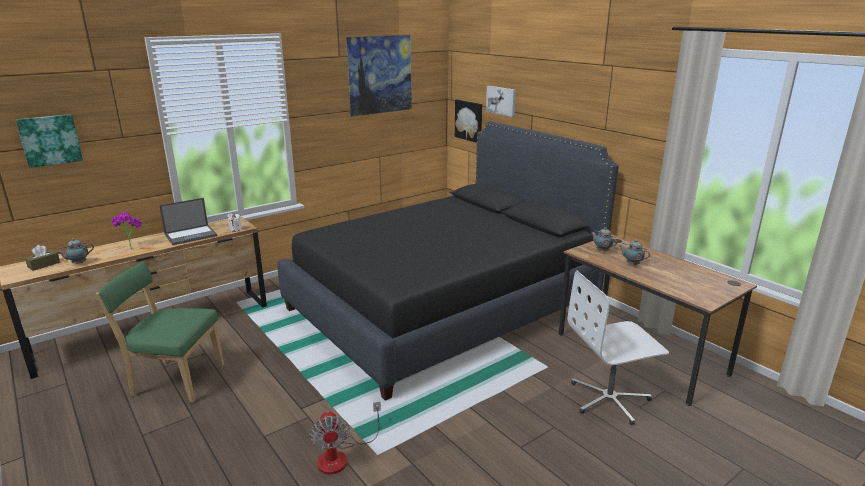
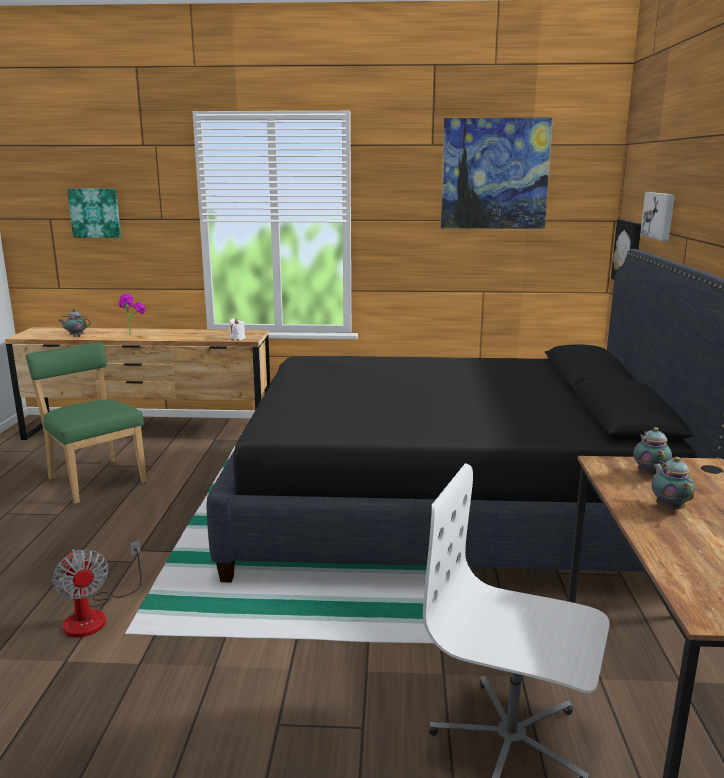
camera: 40 degrees right, 5 degrees down
brown tissue box [25,245,60,271] -> none
laptop [159,198,217,245] -> none
fan [310,402,381,474] -> fan turned 60 degrees counterclockwise [52,540,141,637]

